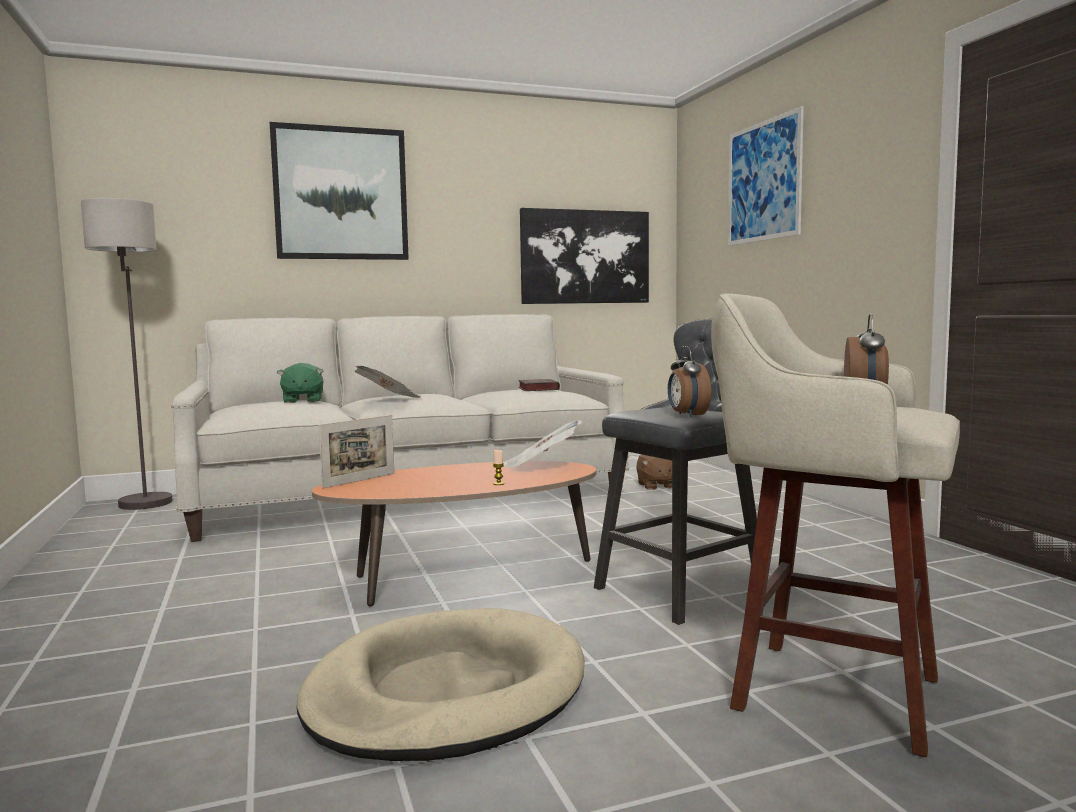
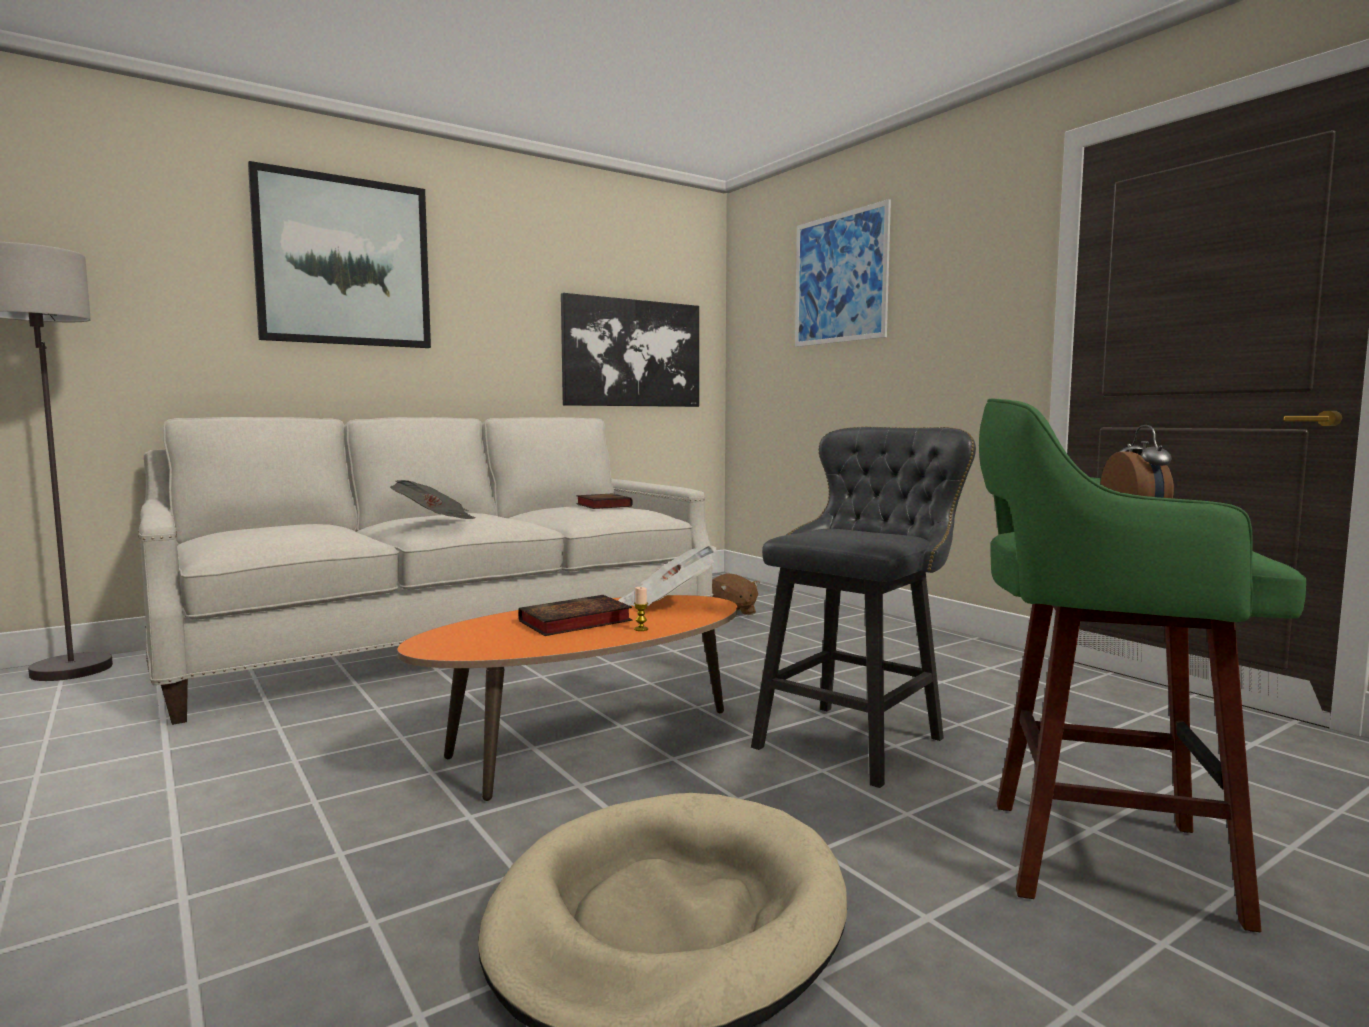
camera: 15 degrees left, 0 degrees up
green plush toy [277,363,323,403] -> none
picture frame [319,415,394,488] -> none
alarm clock [668,346,711,418] -> none
beige stool [711,293,960,757] -> green stool [979,398,1306,932]
none -> book [518,595,633,636]

